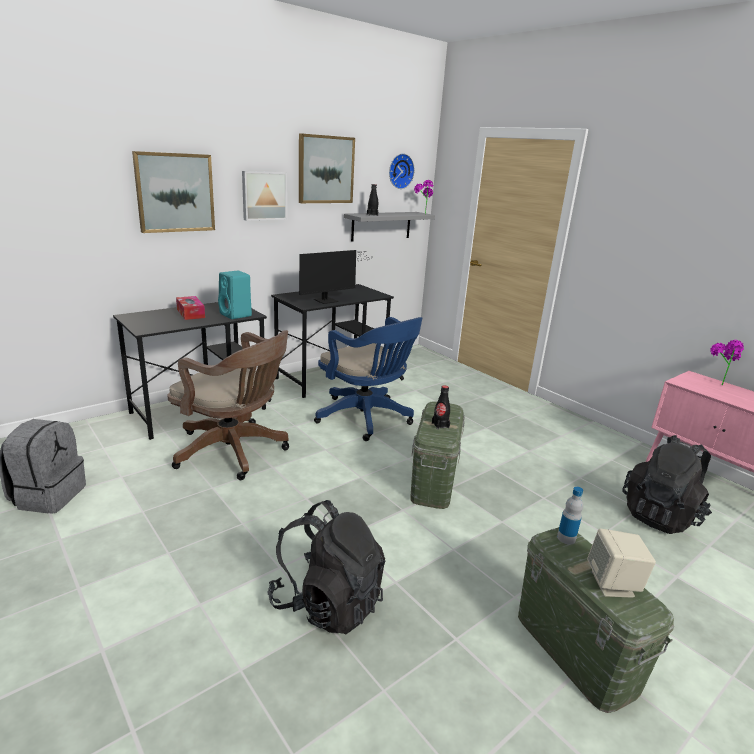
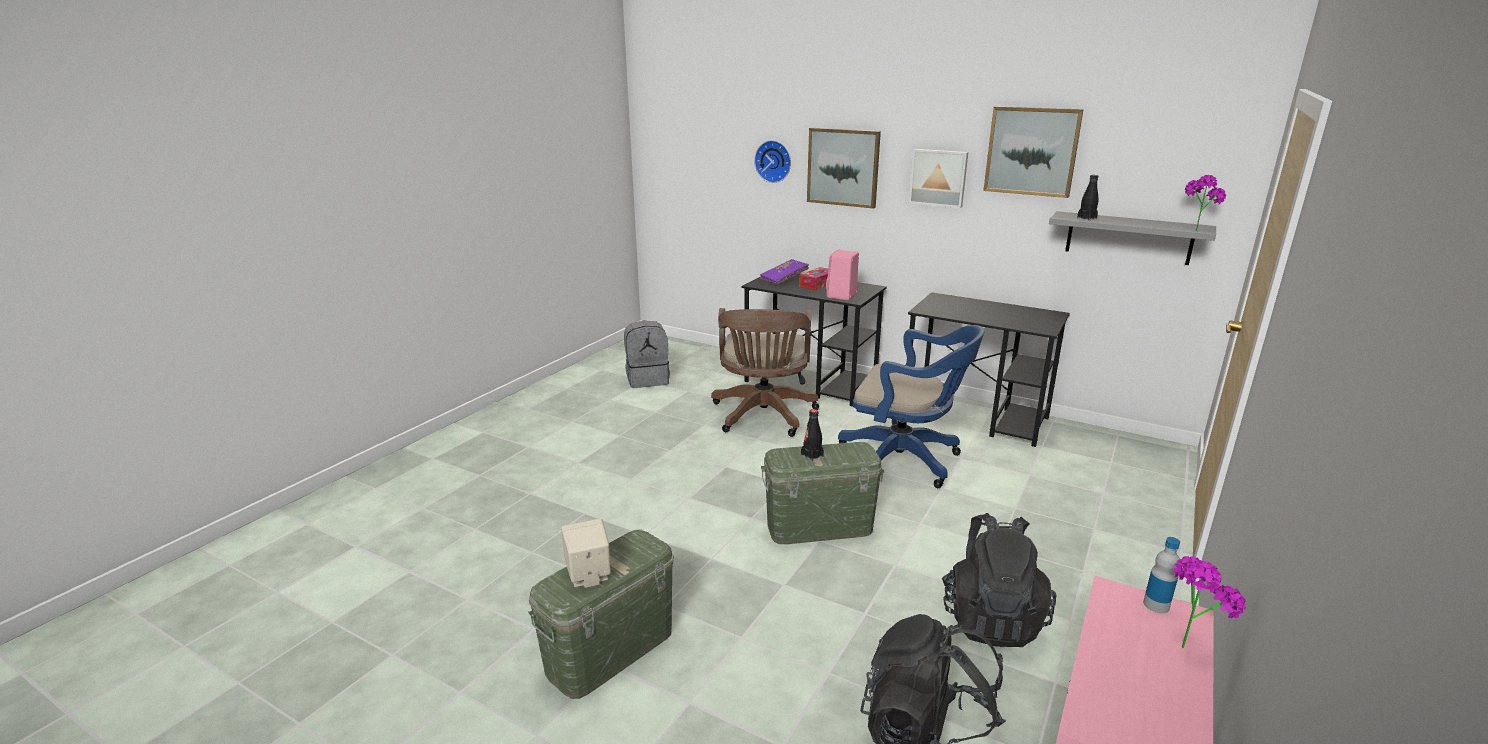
camera: 70 degrees right, 0 degrees up
turquoise speaker [218,271,252,319] -> pink speaker [826,250,859,301]
black backpack [267,500,386,634] -> black backpack moved to [942,513,1056,647]
monitor [299,250,373,304] -> none
blue office chair [314,317,423,441] -> blue office chair turned 90 degrees counterclockwise [838,325,985,488]
wall clock [389,153,415,189] -> wall clock moved to [754,140,791,183]
bottle [557,487,583,545] -> bottle moved to [1143,537,1180,613]
none -> purple book [760,259,809,285]

